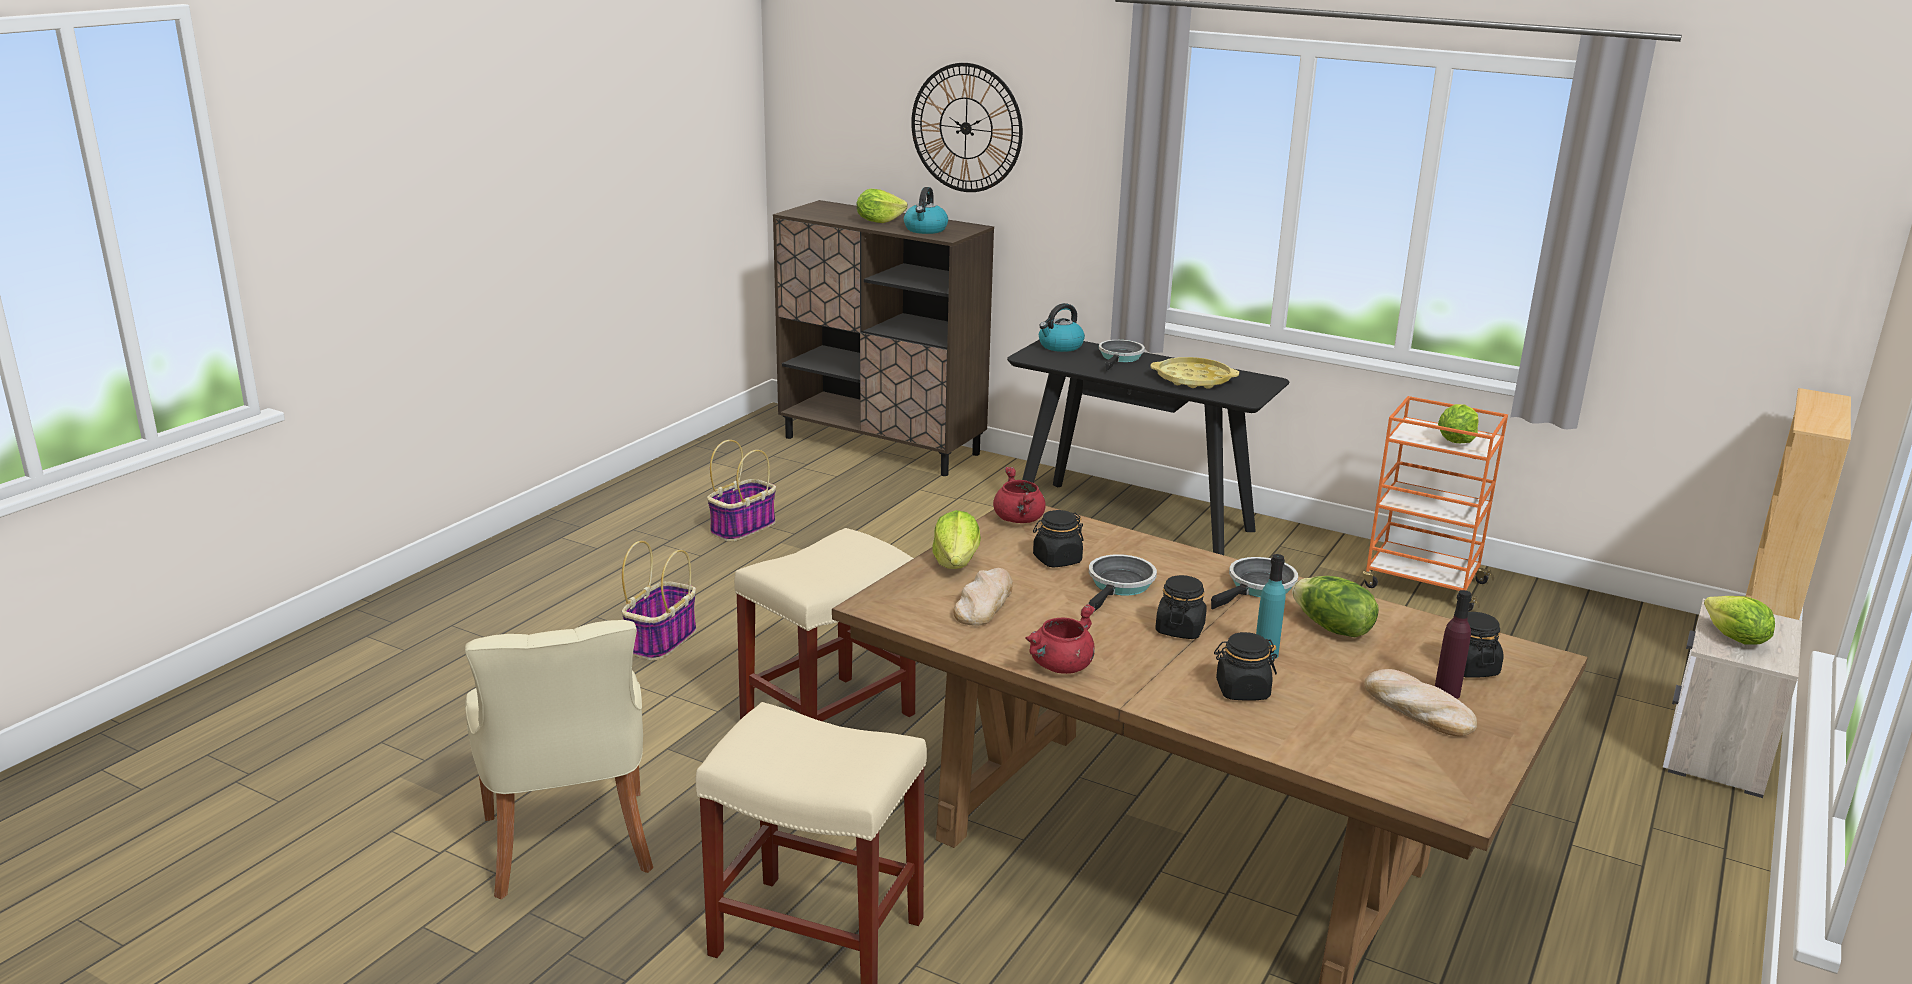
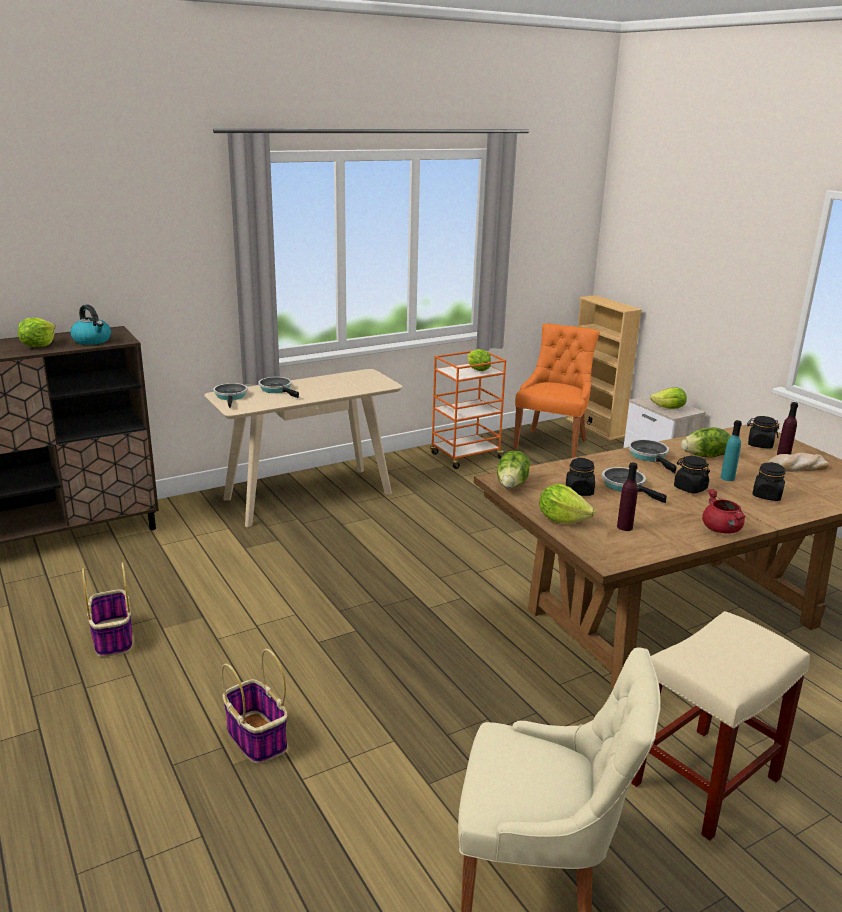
camera: 60 degrees left, 0 degrees up
beige stool [734,528,916,721] -> none
wall clock [911,63,1023,192] -> none
bread [954,568,1013,626] -> purple bottle [617,463,638,531]
red cooking pot [993,467,1046,523] -> lettuce [497,451,530,488]
black console table [1007,340,1289,555] -> beige console table [205,369,402,527]
kettle [1039,303,1085,352] -> frying pan [213,383,248,408]
yellow tray [1151,357,1239,389] -> none
none -> orange chair [514,324,600,458]

